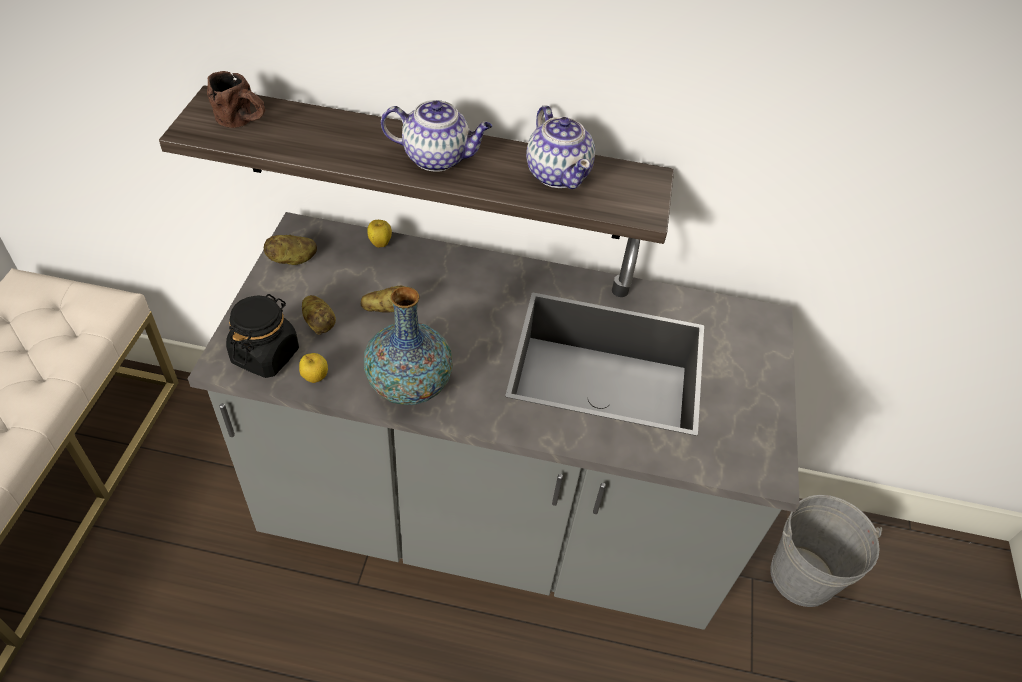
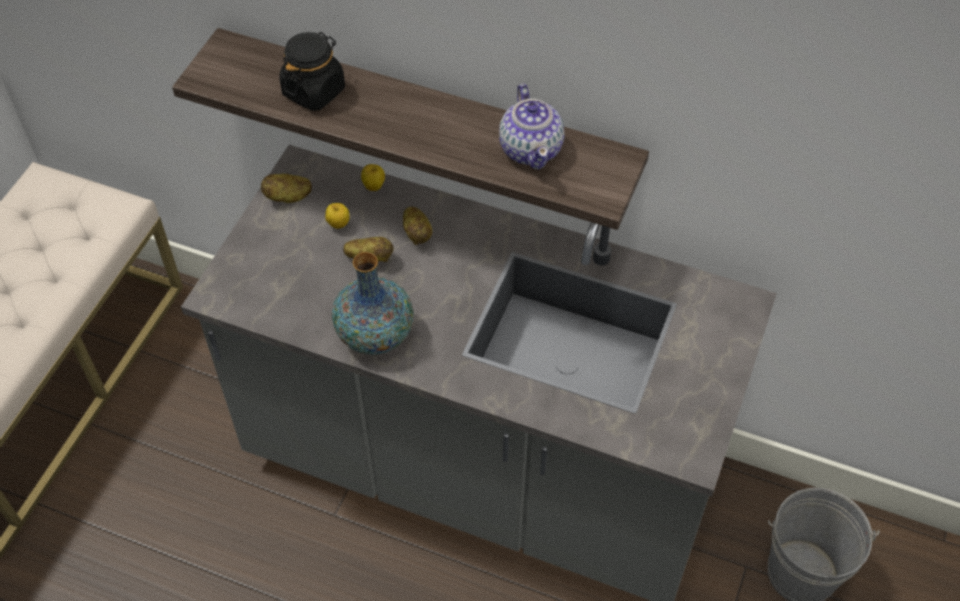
camera: 15 degrees right, 5 degrees up
brown mug [207,71,265,128] -> none
black jar [226,294,299,378] -> black jar moved to [280,32,345,111]
apple [299,353,328,383] -> apple moved to [325,203,350,229]
potato [302,295,336,335] -> potato moved to [403,207,432,245]
teapot [381,100,492,172] -> none

